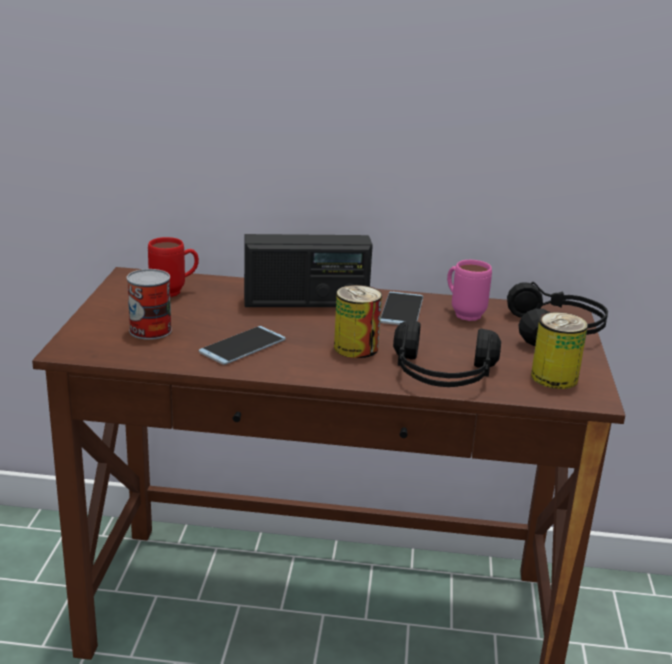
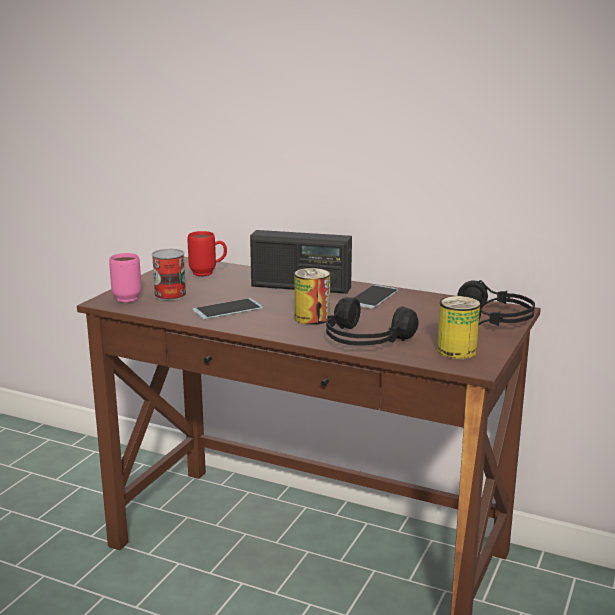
camera: 20 degrees right, 5 degrees down
pink mug [447,260,492,321] -> pink mug moved to [109,253,142,303]

